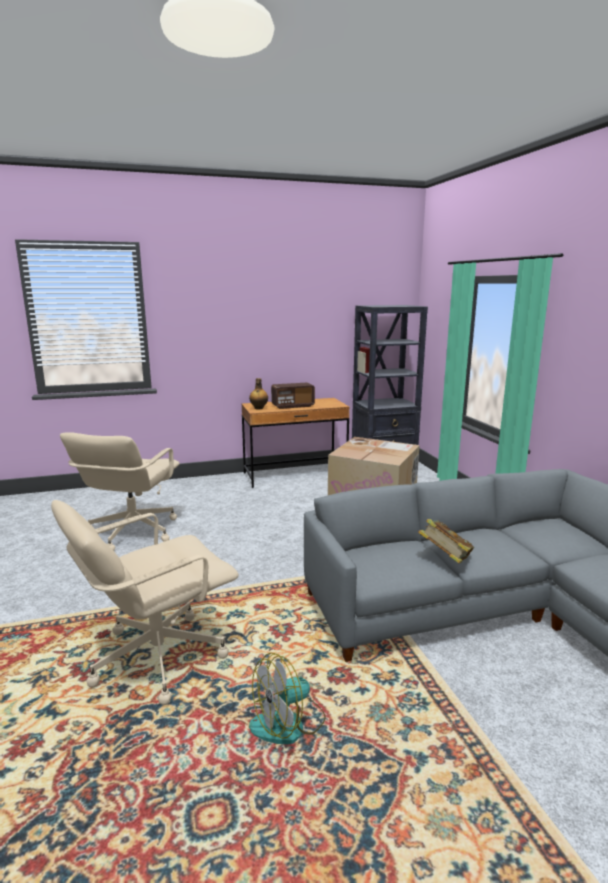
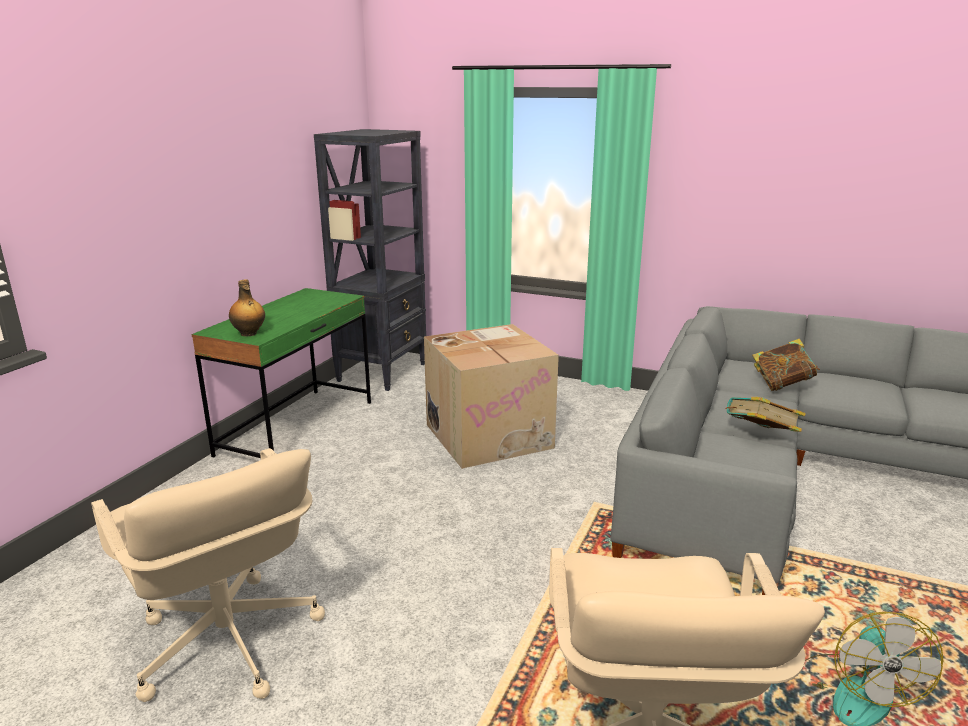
camera: 50 degrees left, 5 degrees up
brown desk [241,398,350,488] -> green desk [192,288,371,458]
radio [271,382,315,409] -> none
none -> book [752,339,820,391]

